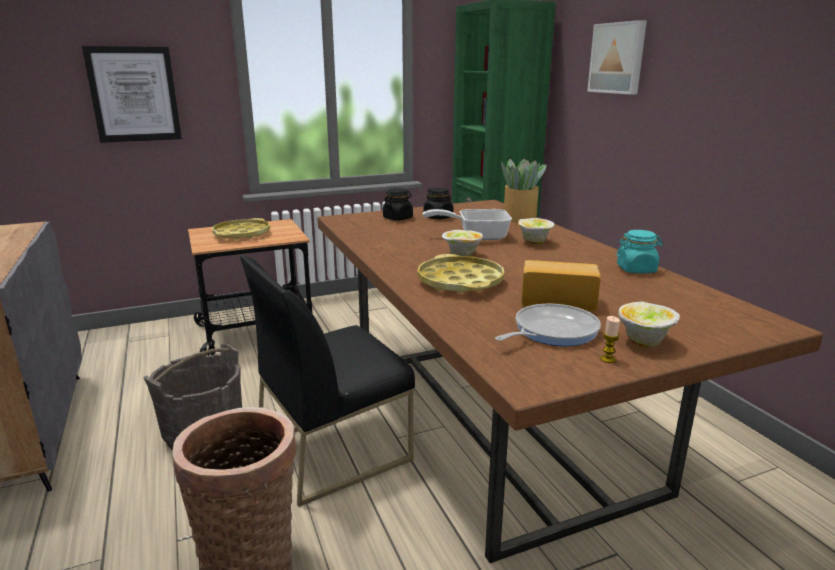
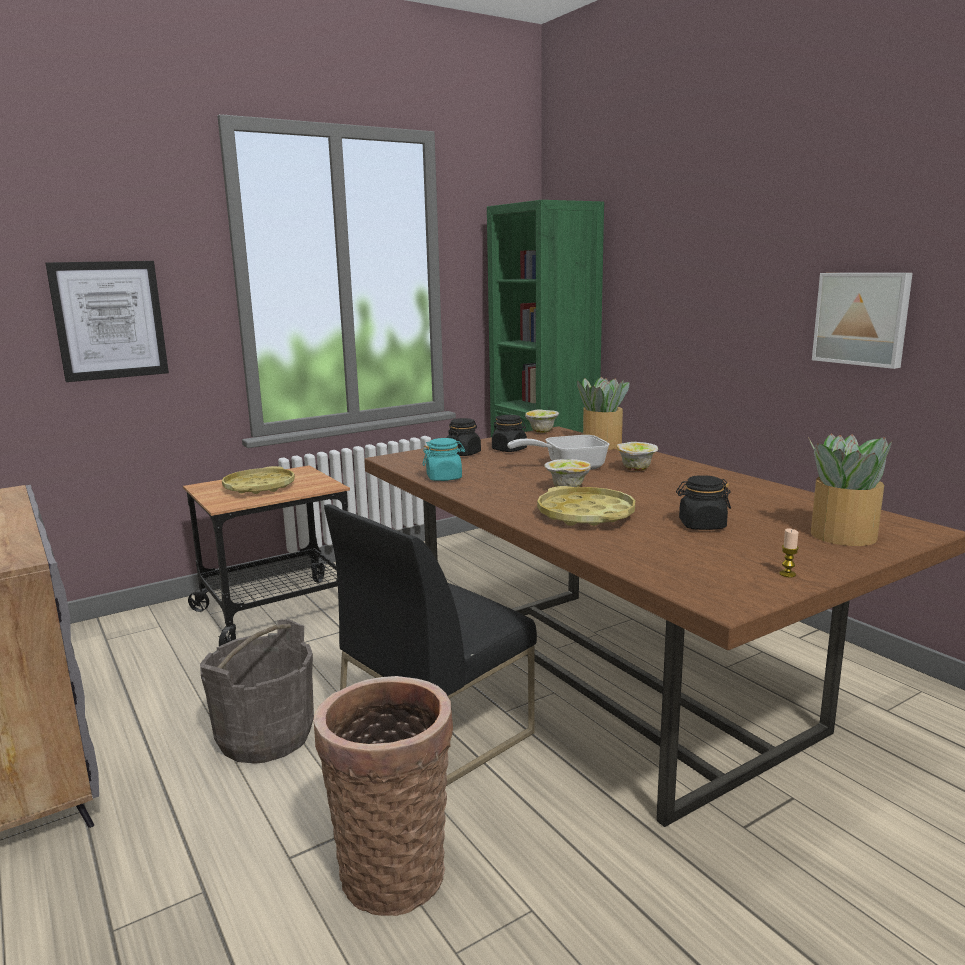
camera: 10 degrees left, 5 degrees down
frying pan [495,304,601,346] -> none
bread [521,260,601,311] -> black jar [676,475,731,530]
picture [587,20,647,95] -> picture moved to [812,273,913,369]
turquoise jar [617,230,663,273] -> turquoise jar moved to [423,438,465,481]
bowl [618,302,680,347] -> bowl moved to [525,409,559,433]
none -> potted plant [808,434,892,546]

